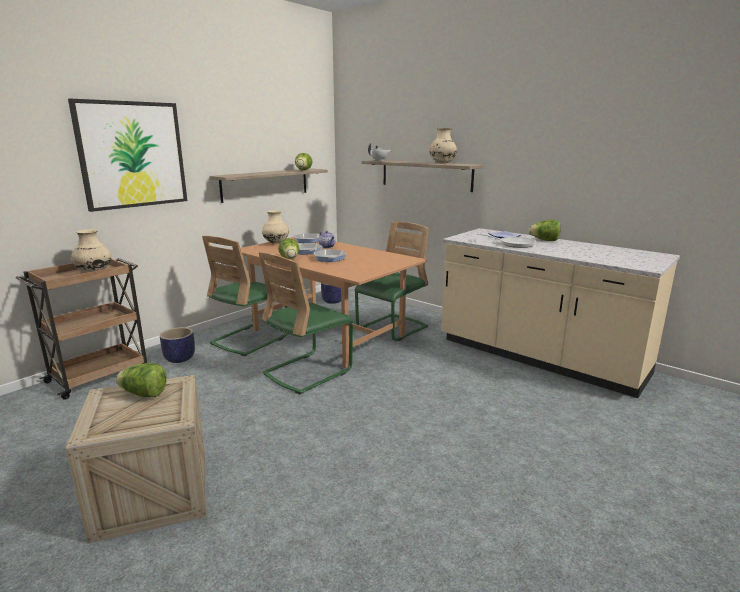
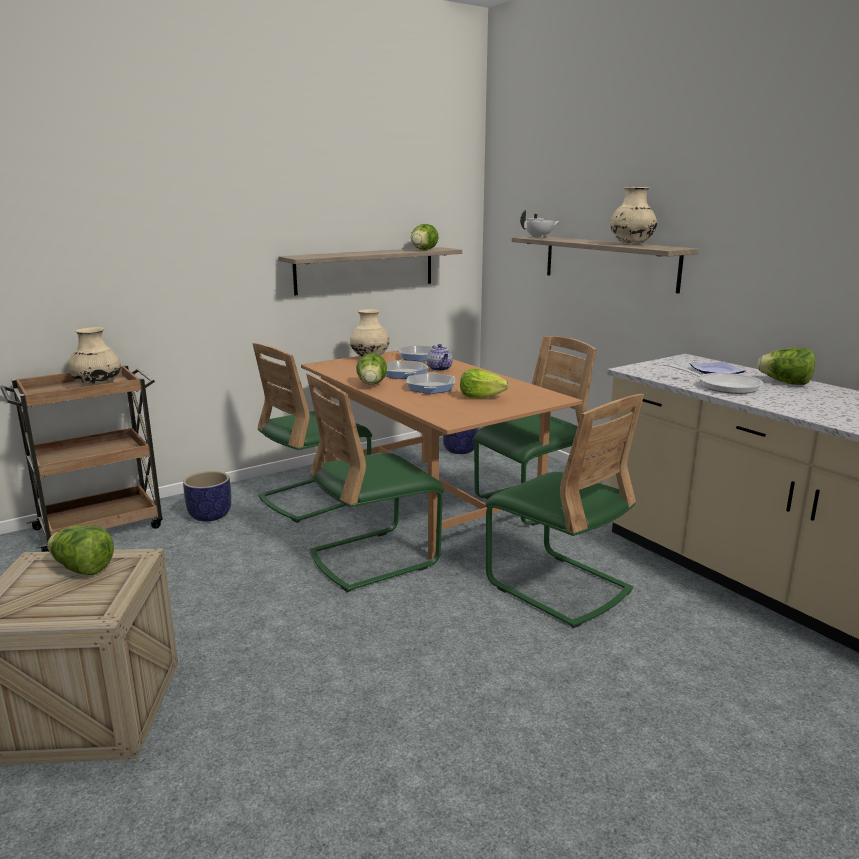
camera: 15 degrees right, 0 degrees up
picture [68,99,187,212] -> none
none -> lettuce [460,369,508,399]
none -> green chair [485,394,644,628]

